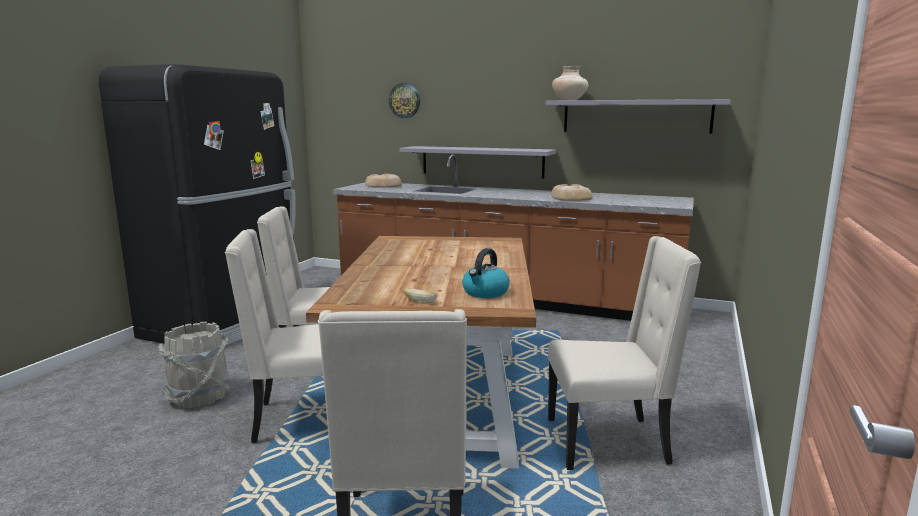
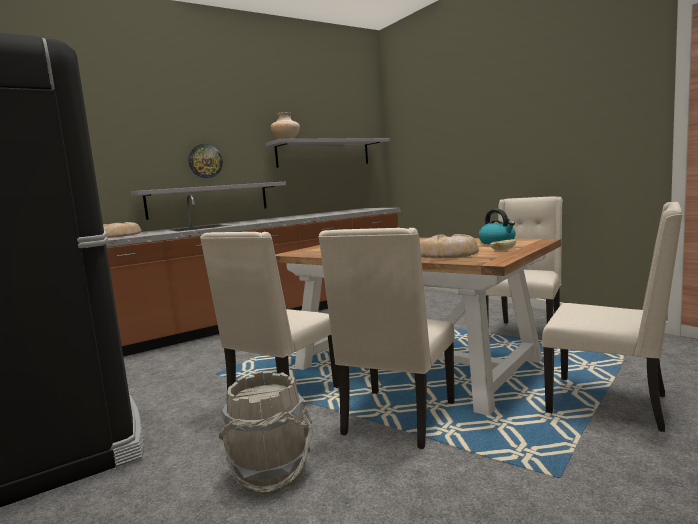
camera: 55 degrees left, 5 degrees down
wall clock [389,83,420,118] -> wall clock moved to [188,144,223,178]
bread [551,184,593,201] -> bread moved to [420,234,479,258]

